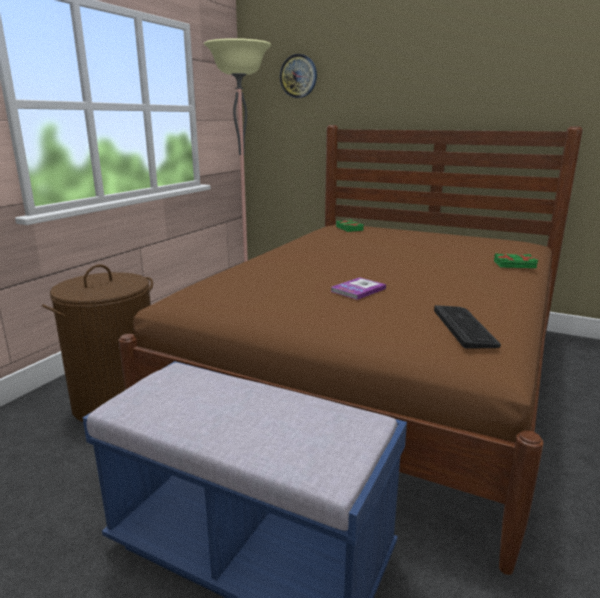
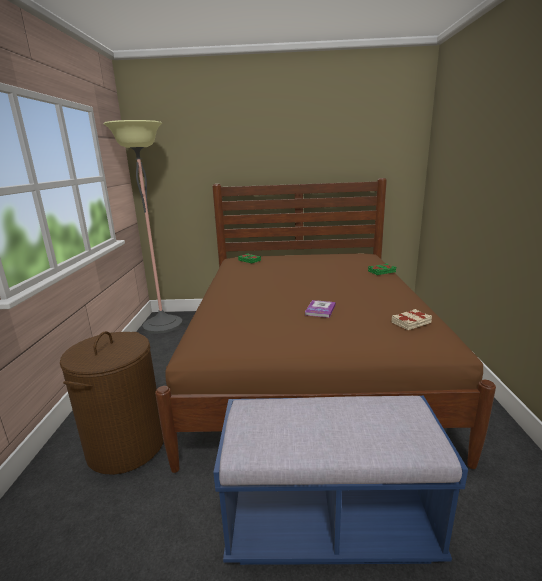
camera: 25 degrees left, 0 degrees up
wall clock [280,54,317,98] -> none
keyboard [434,305,501,349] -> beige book [392,309,432,330]

